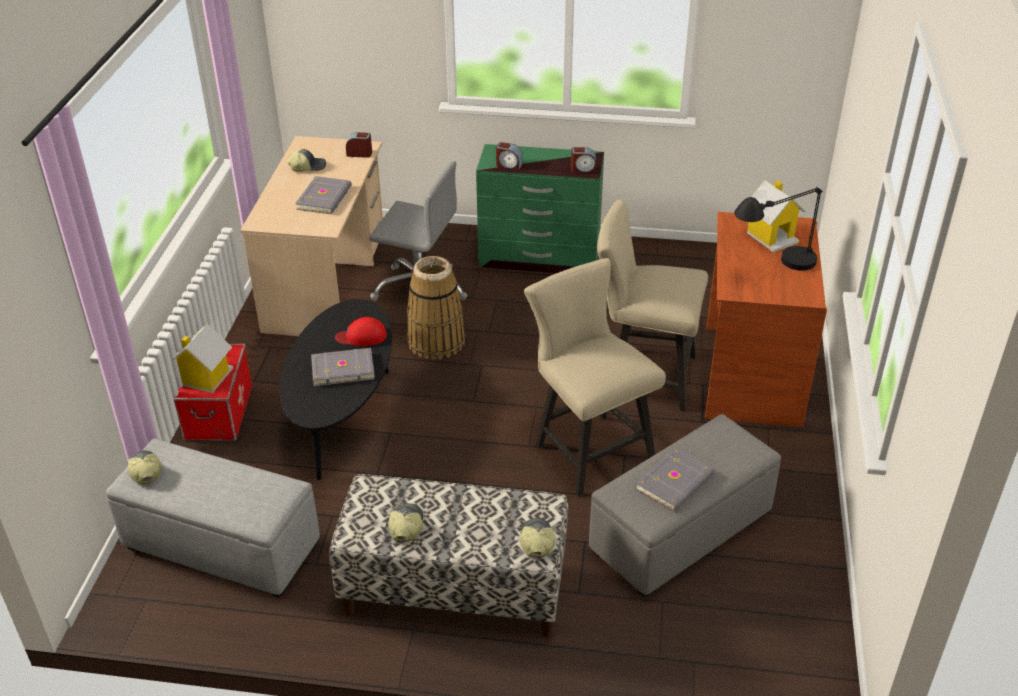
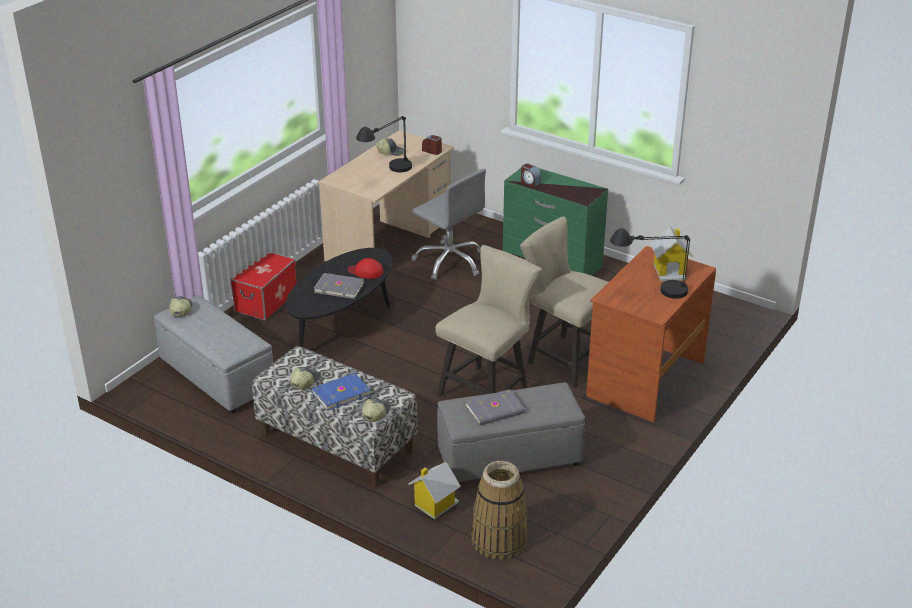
camera: 25 degrees right, 5 degrees down
toy house [172,324,233,393] -> toy house moved to [409,462,461,519]
grey book [295,176,352,214] -> black table lamp [356,116,412,172]
basket [407,256,466,360] -> basket moved to [471,461,528,560]
beige chair [524,258,666,497] -> beige chair turned 45 degrees clockwise [435,245,543,396]
alarm clock [571,147,596,173] -> none
none -> blue book [311,373,371,411]

